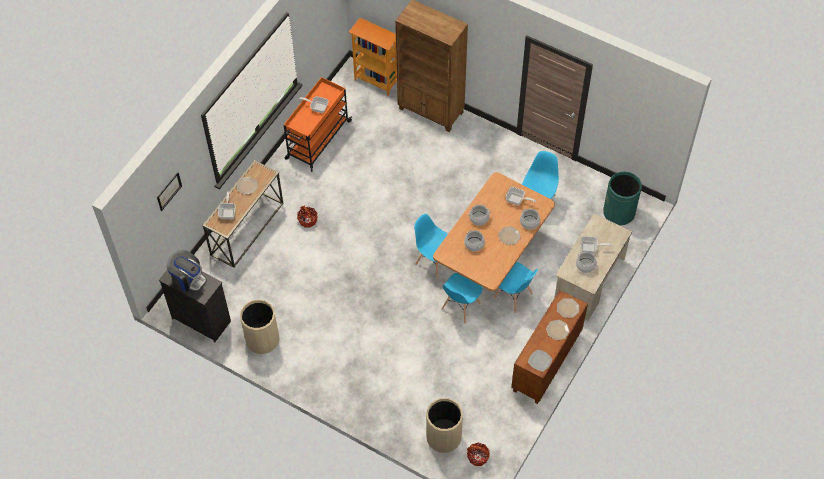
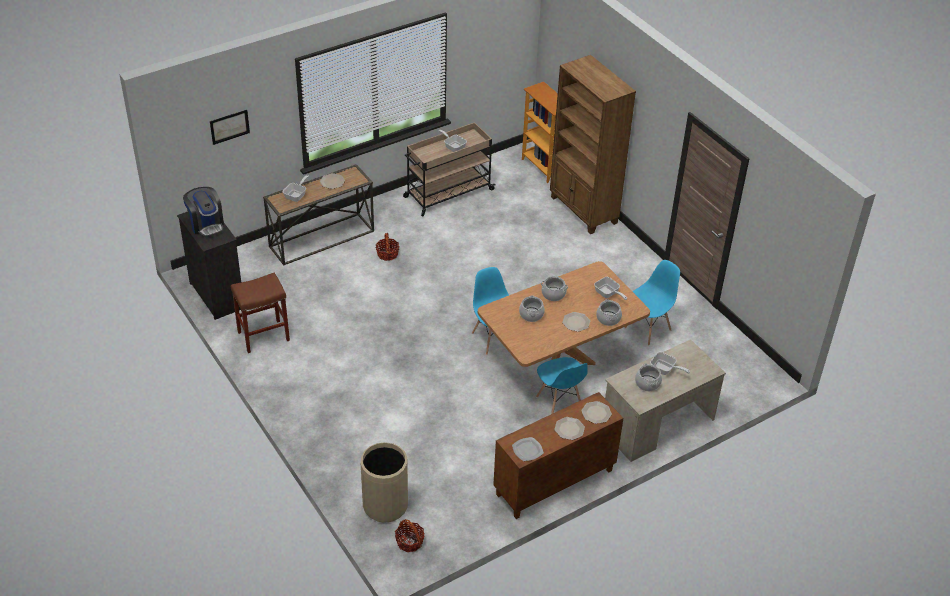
camera: 25 degrees right, 15 degrees down
beige trash can [240,300,280,354] -> brown stool [231,273,290,353]
orange cart [284,77,352,172] -> beige cart [403,122,496,216]
blue chair [442,273,483,324] -> none
green trash can [603,171,642,225] -> none

